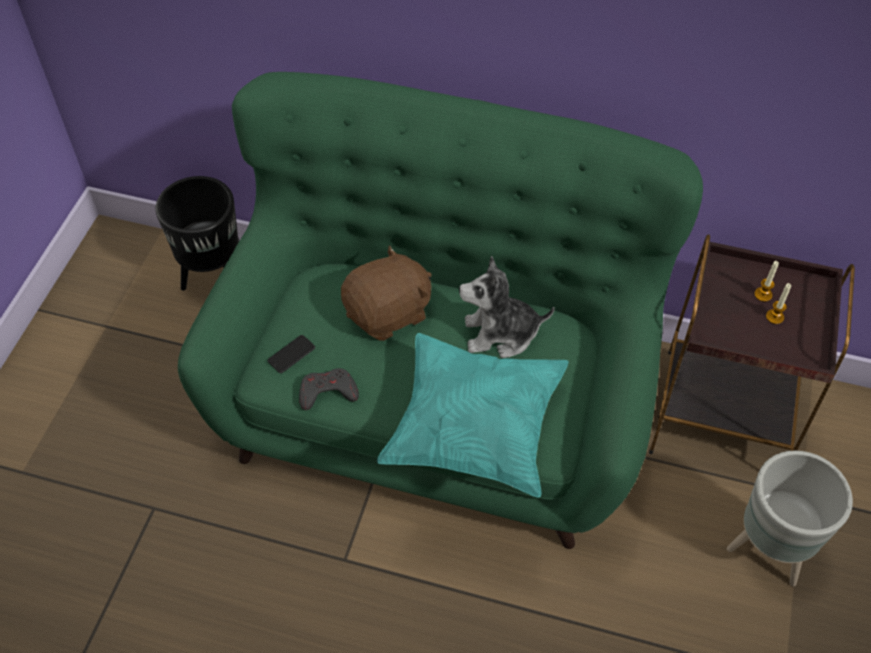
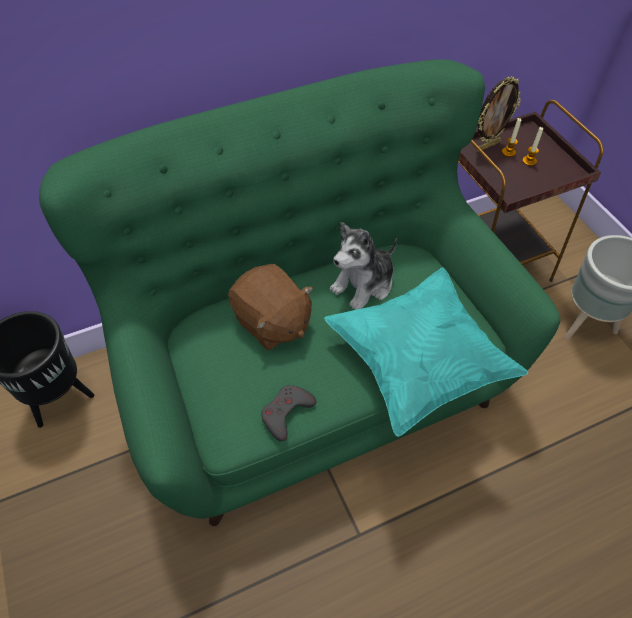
camera: 40 degrees left, 0 degrees up
phone [268,335,315,373] -> none
brown plush toy [341,245,432,341] -> brown plush toy turned 120 degrees clockwise [228,264,313,350]
none -> picture frame [477,76,521,152]

